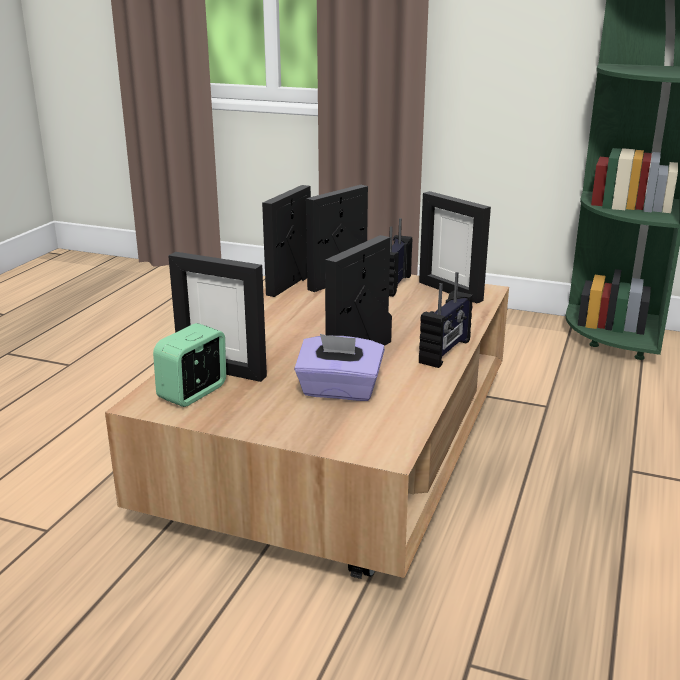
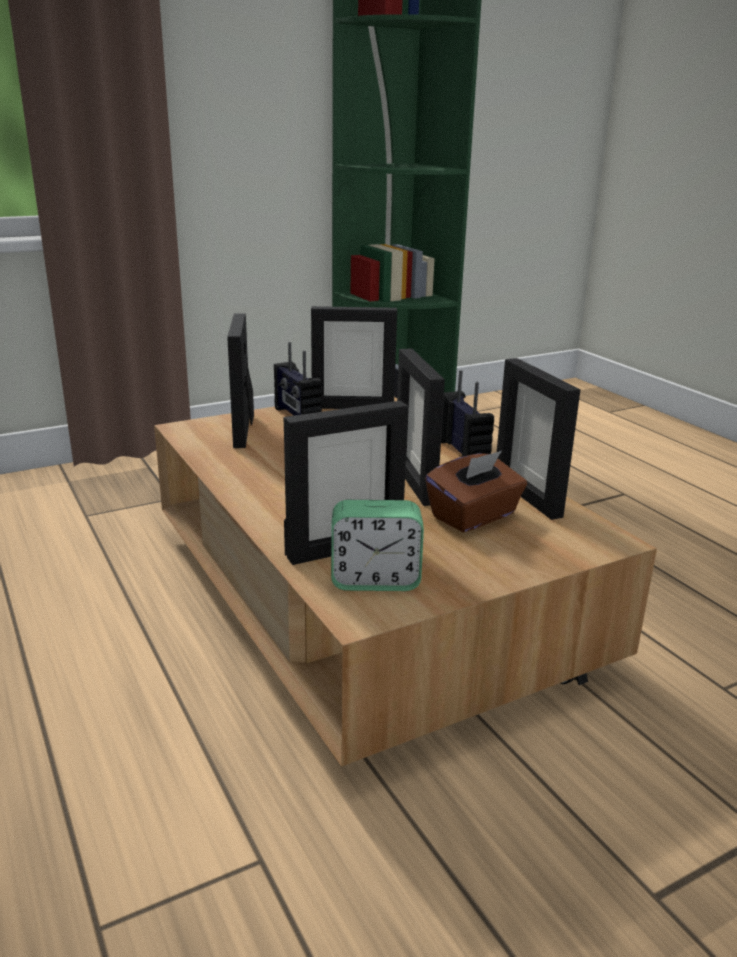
camera: 50 degrees left, 0 degrees up
alarm clock [153,323,226,407] -> alarm clock turned 75 degrees counterclockwise [331,500,424,591]
picture frame [262,185,311,297] -> picture frame moved to [497,358,580,520]
purple tissue box [294,334,385,401] -> brown tissue box [425,451,527,532]

